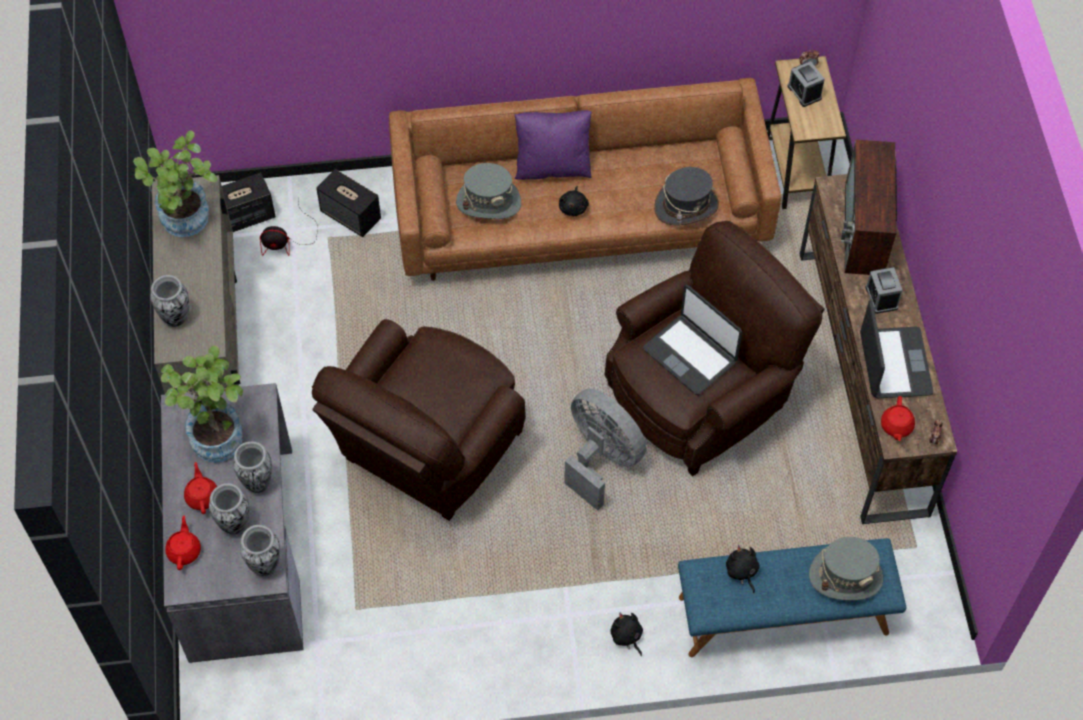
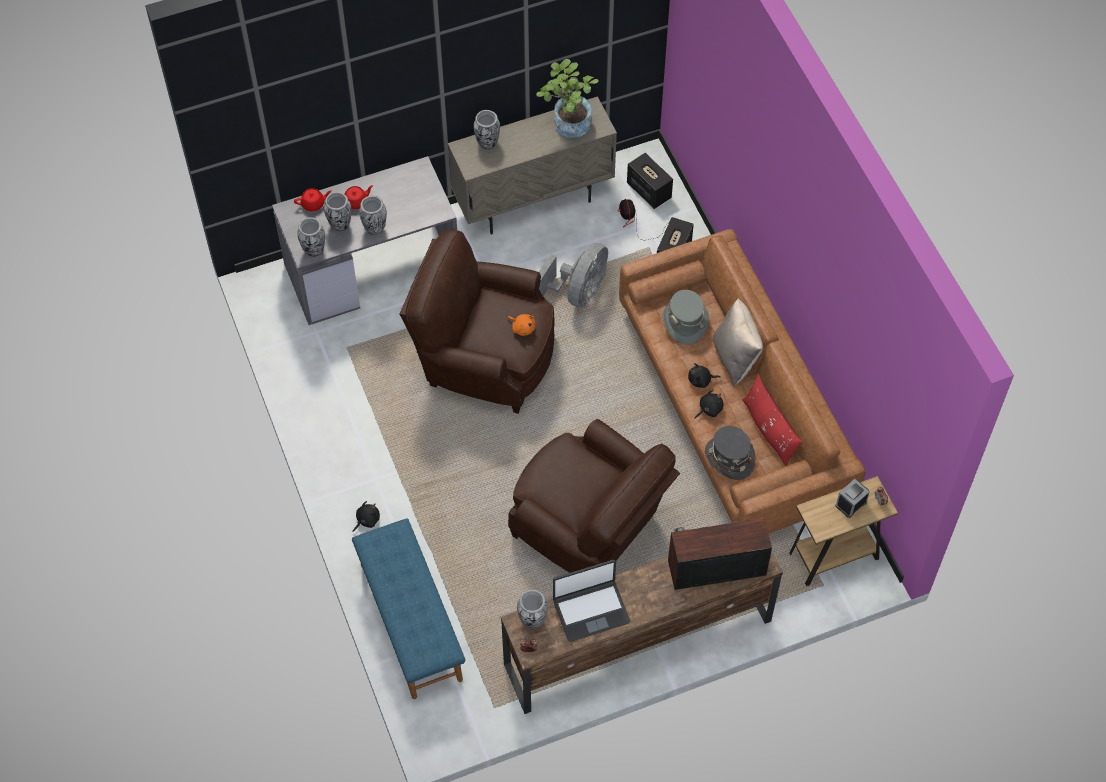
camera: 75 degrees right, 0 degrees up
potted plant [161,345,243,463] -> none
purple pillow [515,110,592,180] -> beige pillow [713,298,763,386]
grey fan [564,389,647,511] -> grey fan moved to [539,243,608,307]
laptop [643,285,743,395] -> none
black plush toy [726,545,760,593] -> black plush toy moved to [694,390,723,419]
grey hat [809,537,883,601] -> none
alarm clock [865,267,903,314] -> none
red teapot [881,396,915,441] -> vase [517,590,548,628]
none -> orange plush toy [508,314,535,336]
none -> red pillow [742,374,803,466]

